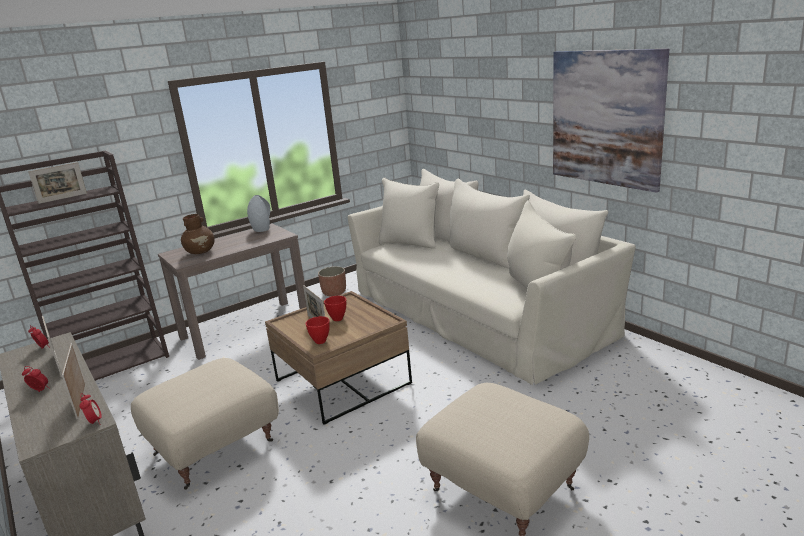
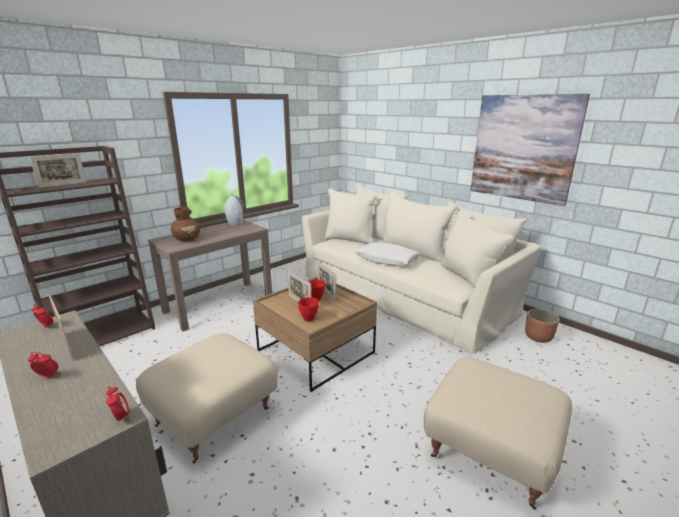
camera: 10 degrees left, 0 degrees up
picture frame [62,343,85,420] -> picture frame moved to [318,261,336,301]
planter [318,266,346,297] -> planter moved to [525,309,559,343]
none -> white pillow [355,242,421,266]

